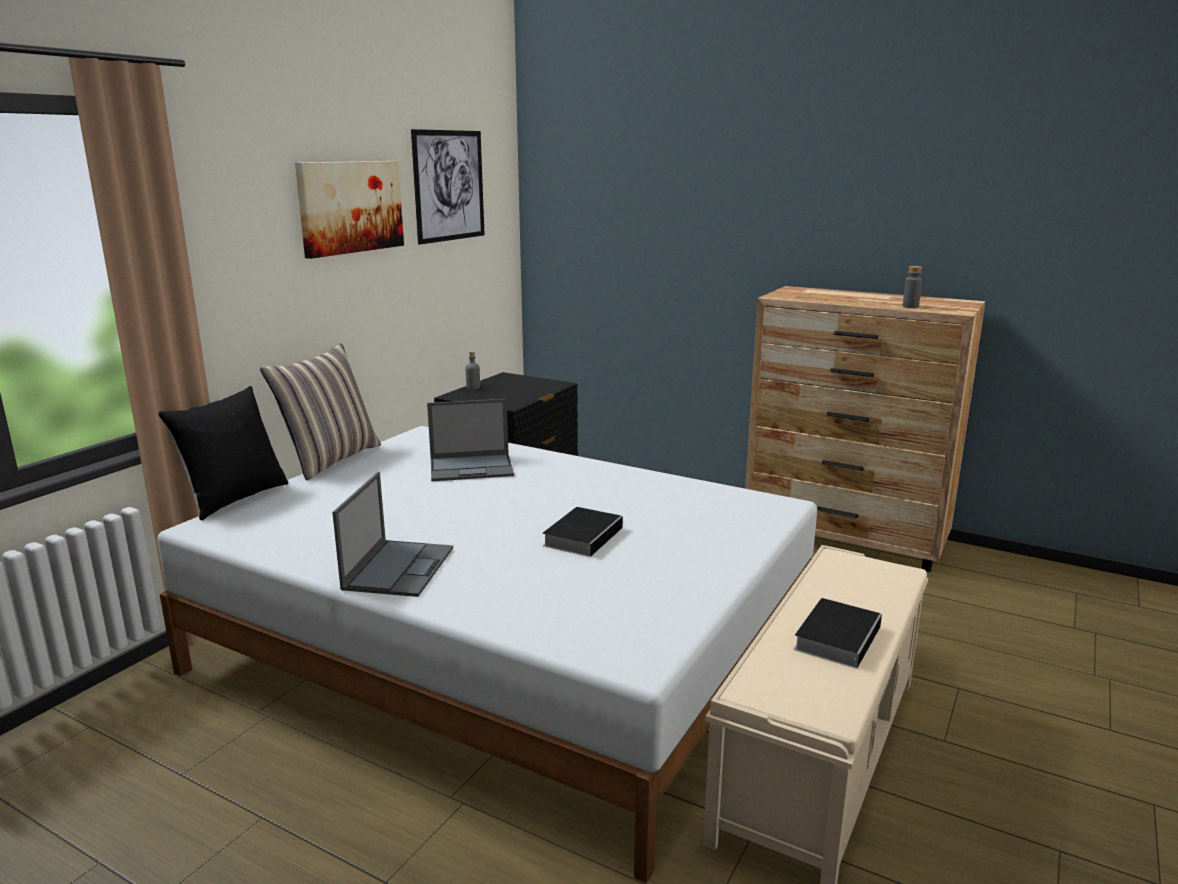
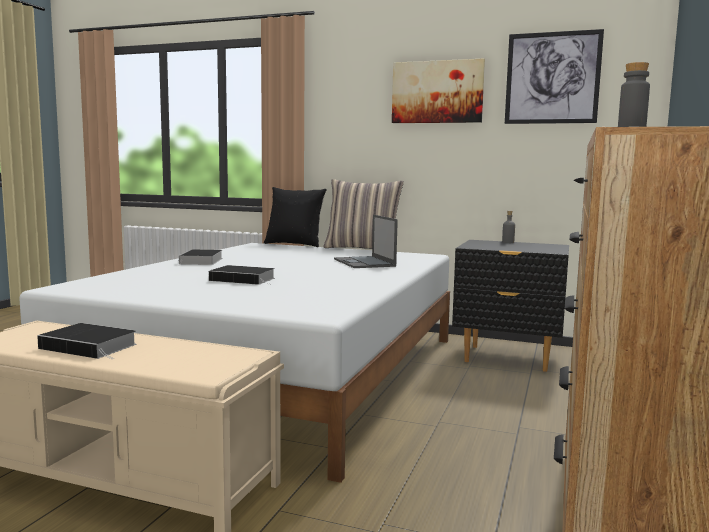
camera: 80 degrees right, 10 degrees down
laptop [332,472,453,597] -> book [179,250,222,265]

